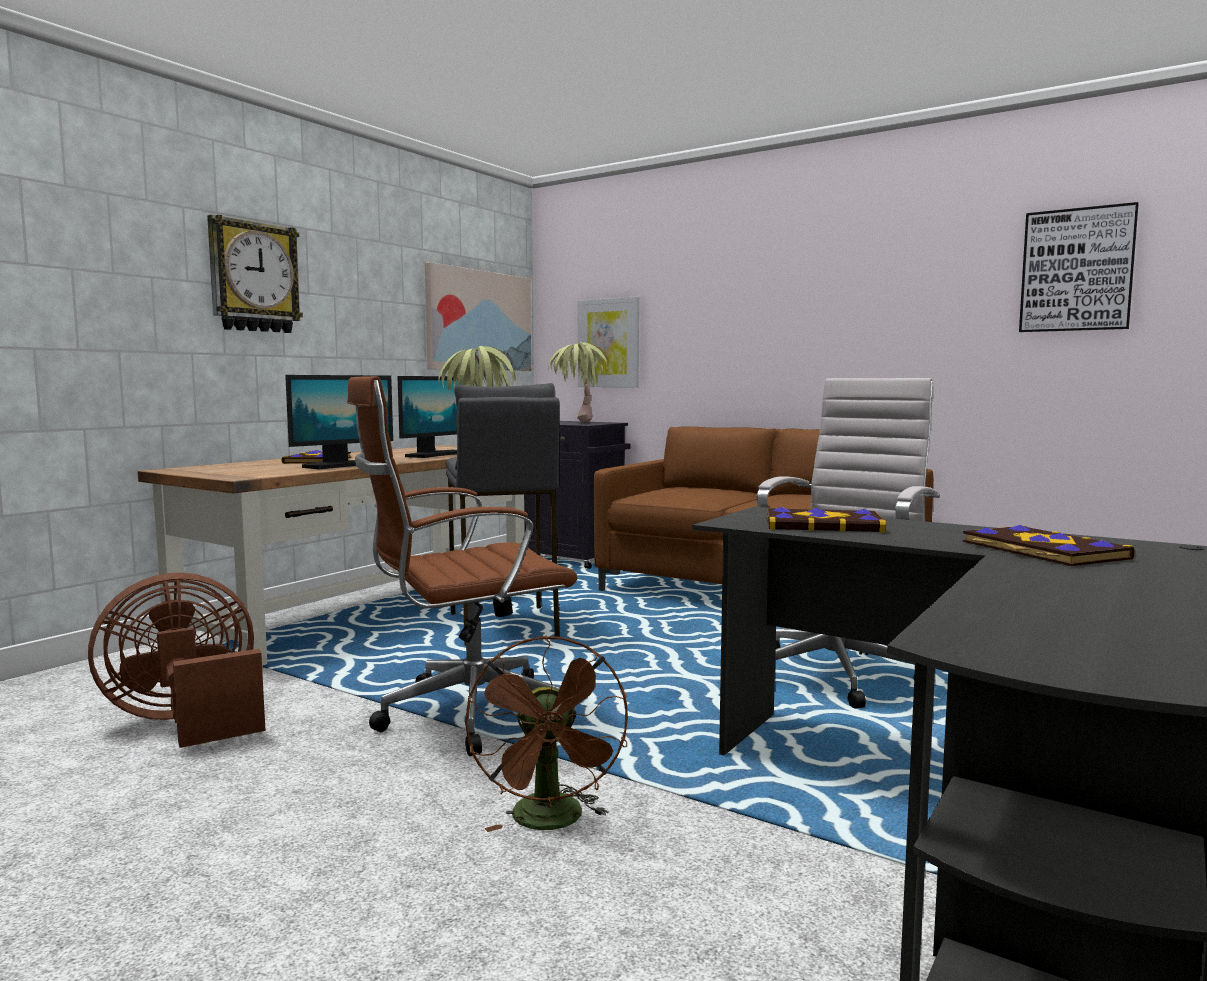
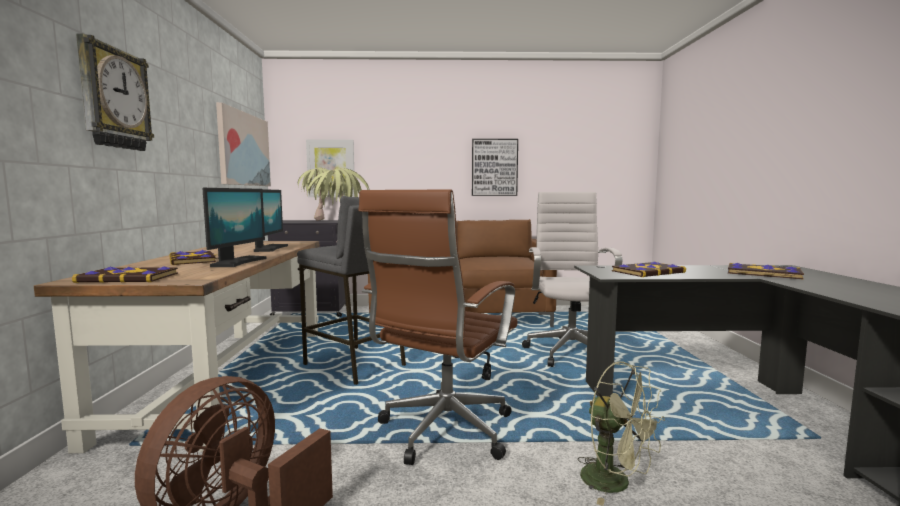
camera: 35 degrees left, 0 degrees up
brown fan [465,635,628,832] -> green fan [578,361,665,506]
picture [1019,202,1139,332] -> picture moved to [472,139,518,196]
none -> book [72,266,178,283]

